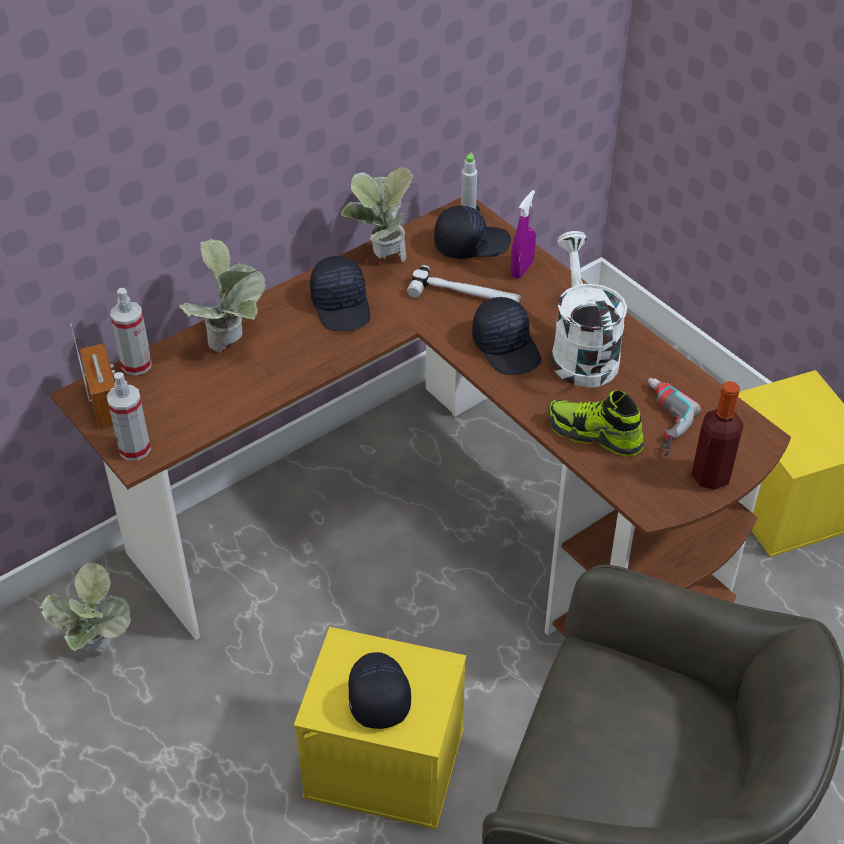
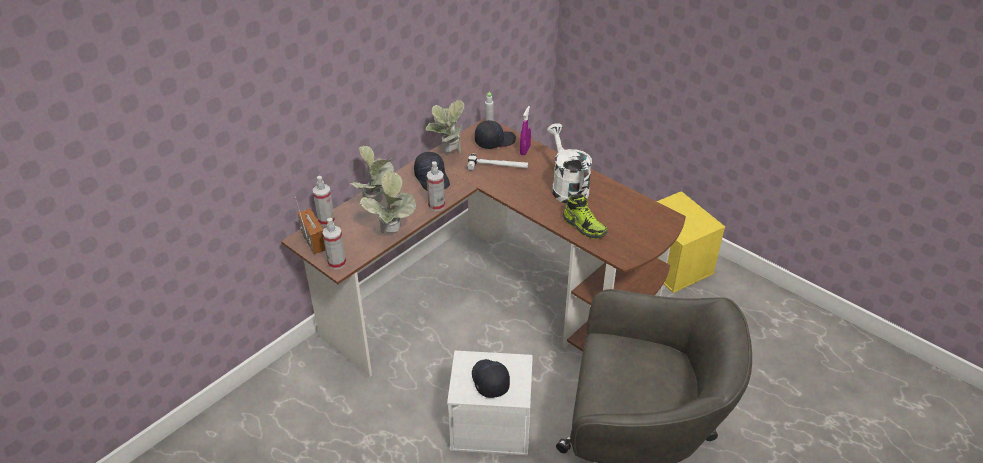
camera: 10 degrees left, 5 degrees down
potted plant [39,562,131,652] -> potted plant moved to [359,171,416,234]
yellow storage box [294,627,466,829] -> white storage box [447,351,533,455]
black cap [472,297,541,375] -> none
shoe [548,390,645,457] -> shoe turned 150 degrees counterclockwise [563,194,608,239]
power drill [648,378,702,457] -> none
bottle [691,381,743,490] -> none
none -> spray bottle [426,161,445,211]

